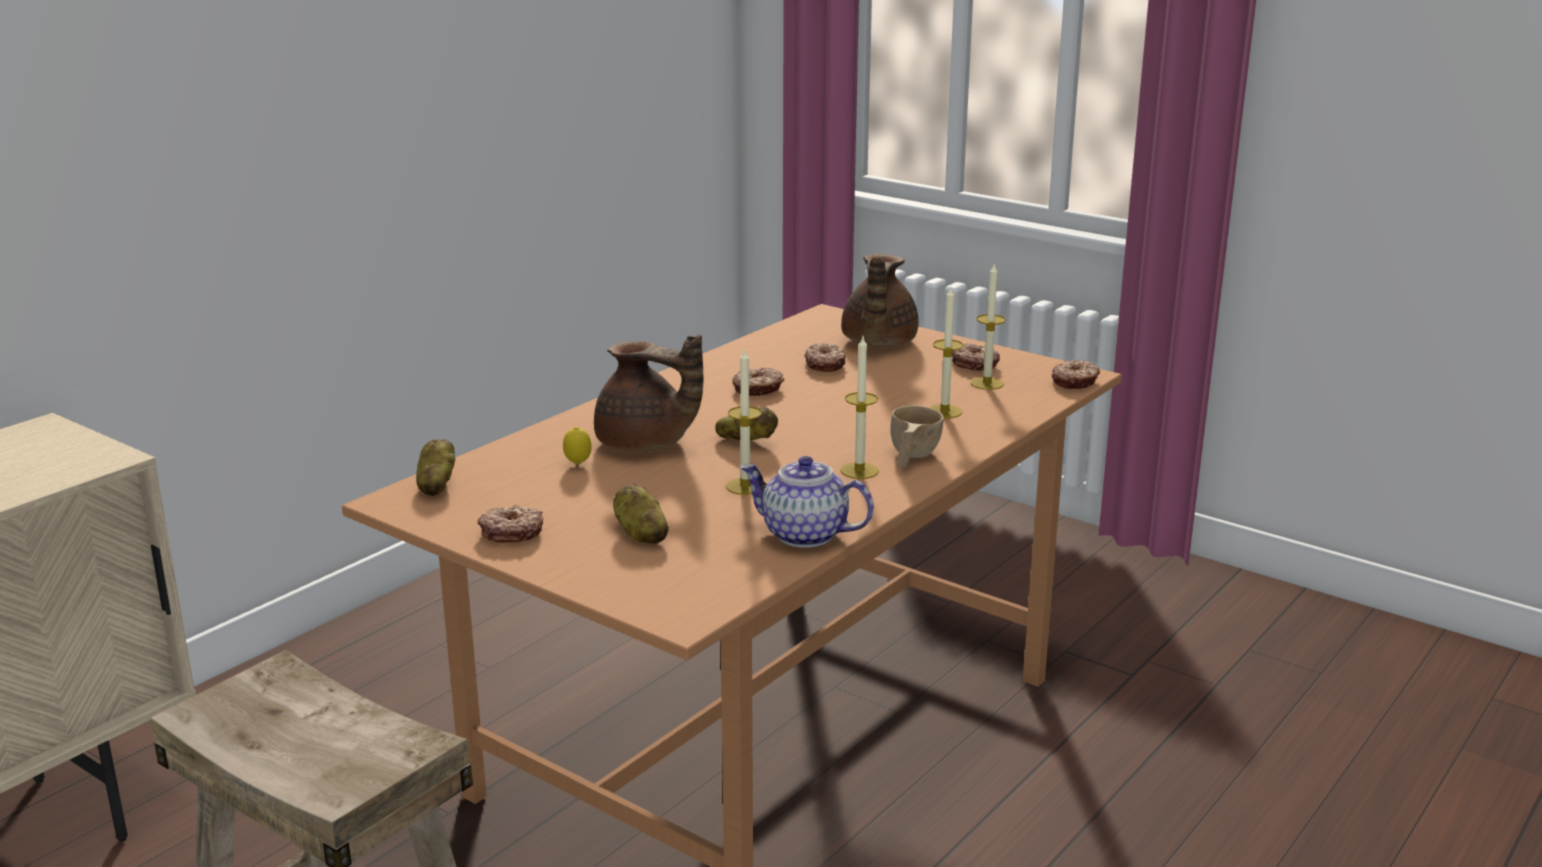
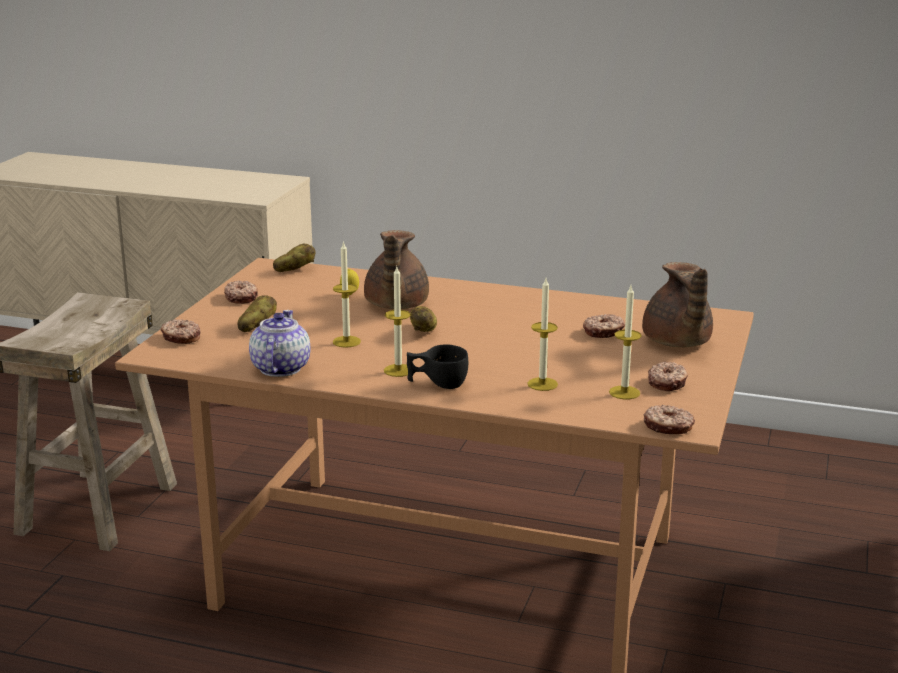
camera: 70 degrees right, 0 degrees up
donut [732,367,785,396] -> donut moved to [161,319,200,344]
brown teapot [841,254,918,347] -> brown teapot turned 90 degrees counterclockwise [642,262,713,347]
beige cup [890,405,944,467] -> black cup [407,344,468,389]

